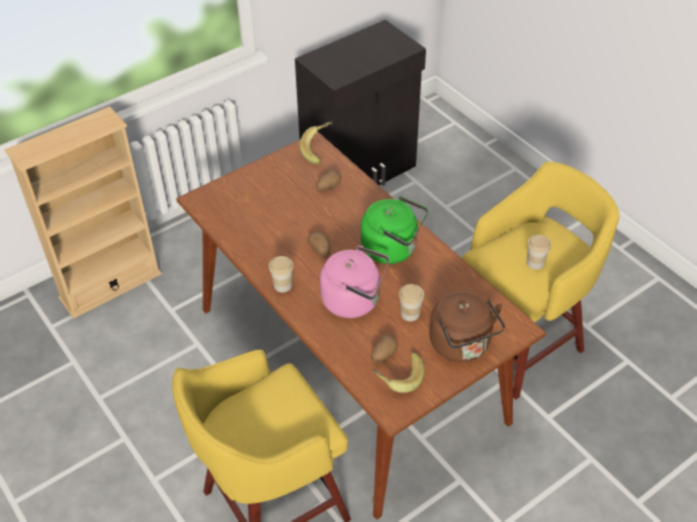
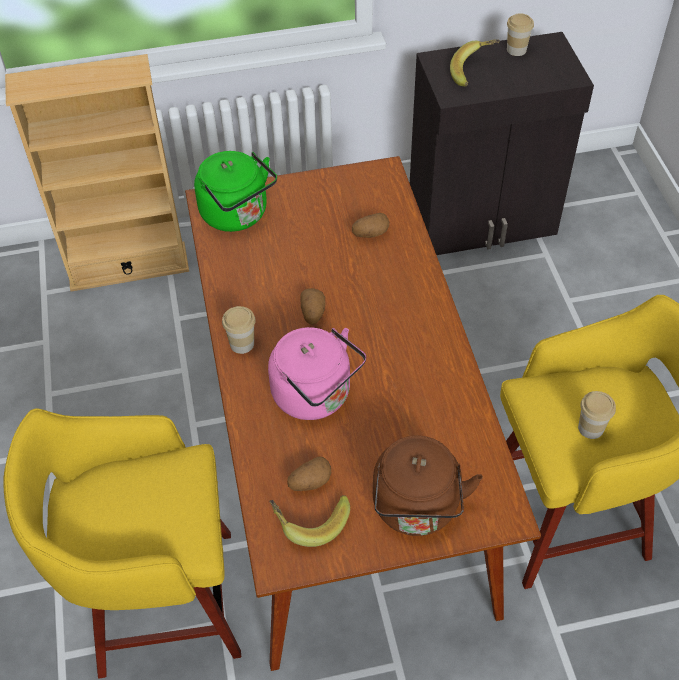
camera: 25 degrees right, 5 degrees up
banana [300,122,332,164] -> banana moved to [450,39,500,86]
green kettle [361,196,428,264] -> green kettle moved to [194,151,277,232]
cup [399,284,424,321] -> cup moved to [507,13,534,56]

